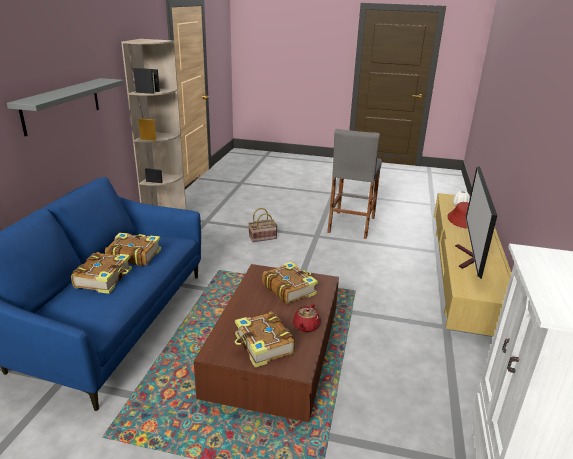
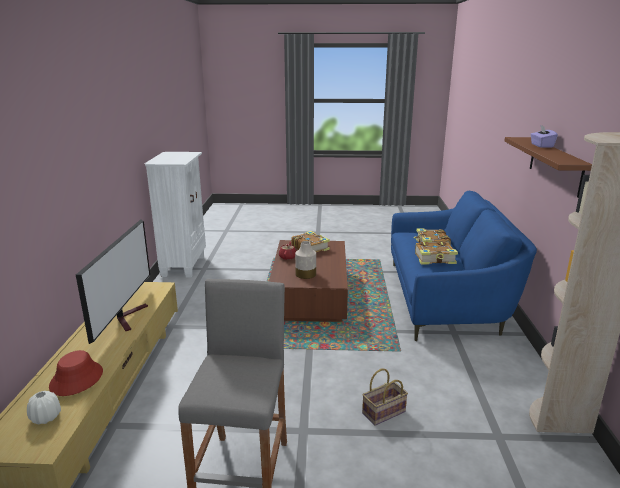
camera: 170 degrees right, 5 degrees down
grey shelf [7,78,124,136] -> brown shelf [504,137,592,198]
book [263,261,318,304] -> beige vase [295,241,316,279]
none -> purple tissue box [530,125,558,148]

